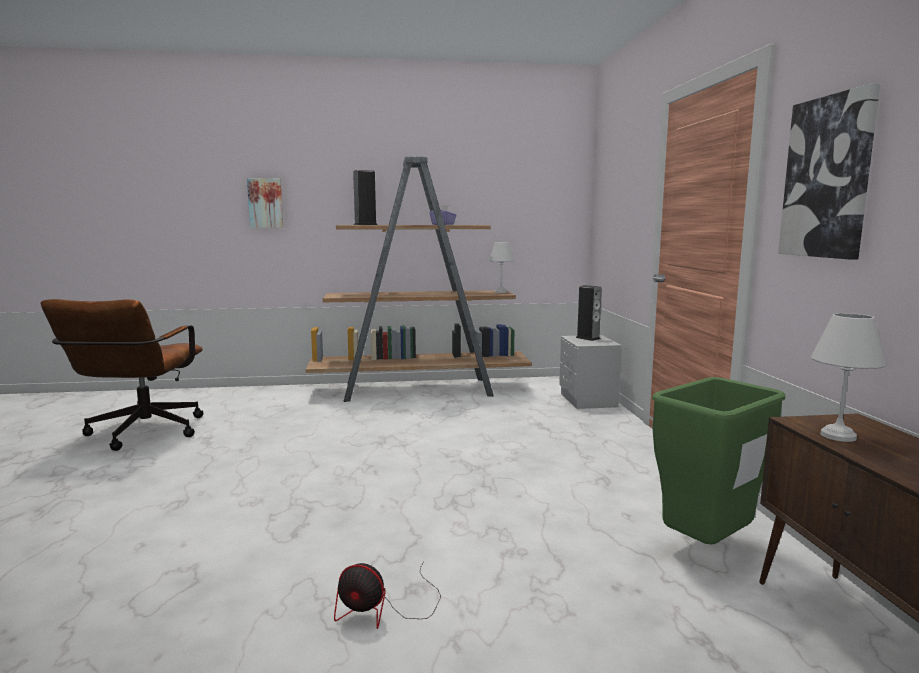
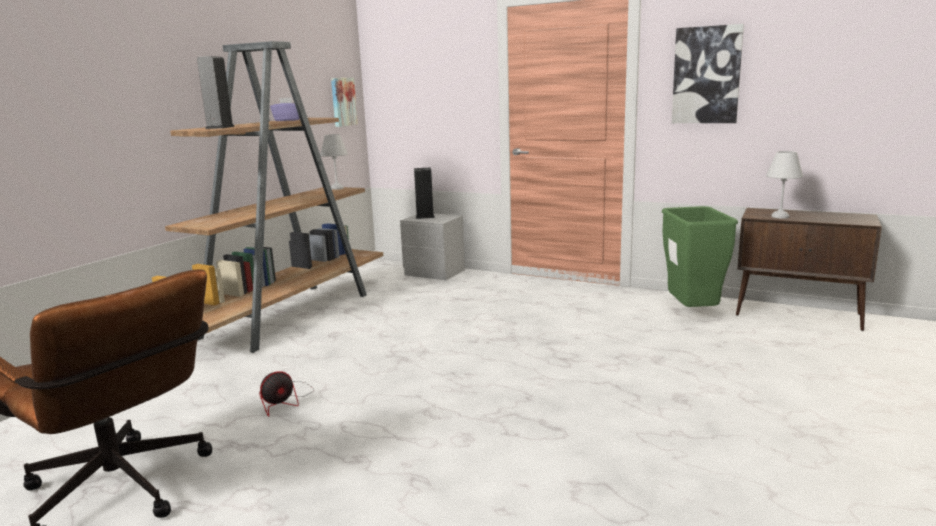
camera: 55 degrees left, 5 degrees up
picture [247,178,283,228] -> picture moved to [331,78,358,127]
fan [334,562,441,629] -> fan moved to [259,371,314,417]

